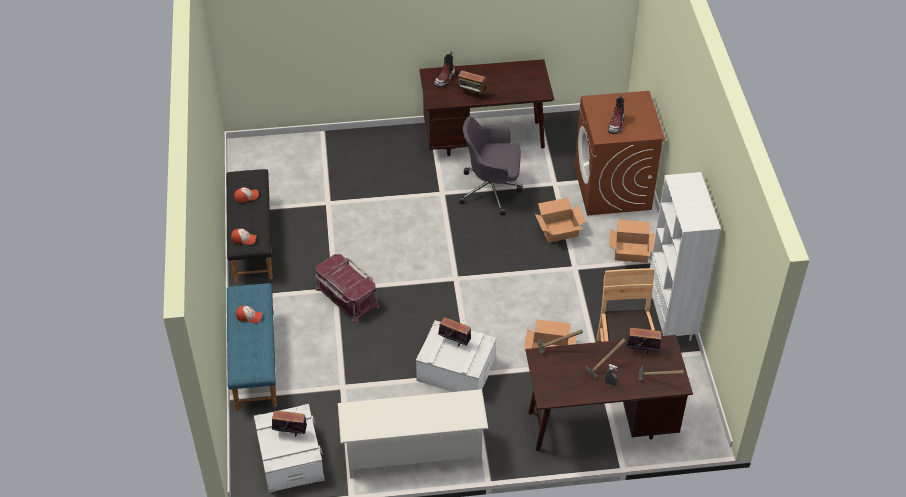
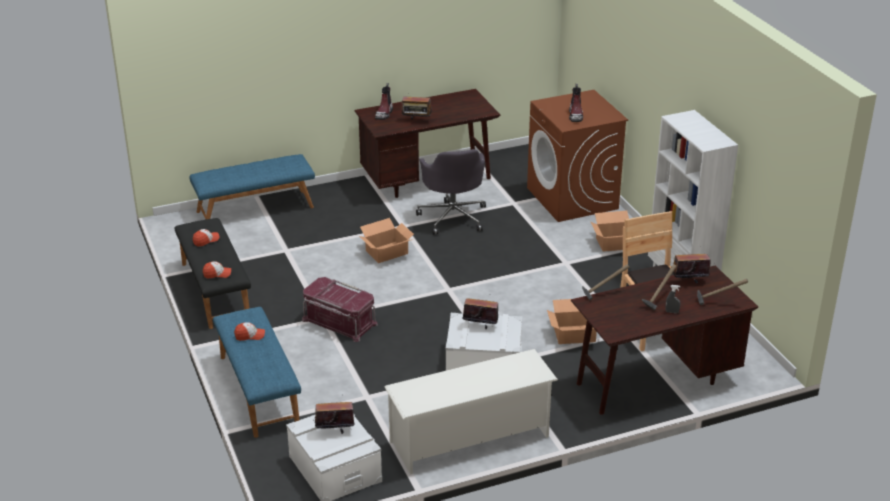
camera: 15 degrees left, 15 degrees down
grey office chair [459,116,523,215] -> grey office chair turned 90 degrees counterclockwise [416,149,486,235]
cardboard box [535,197,586,243] -> cardboard box moved to [359,218,414,263]
none -> blue bench [189,154,315,219]

